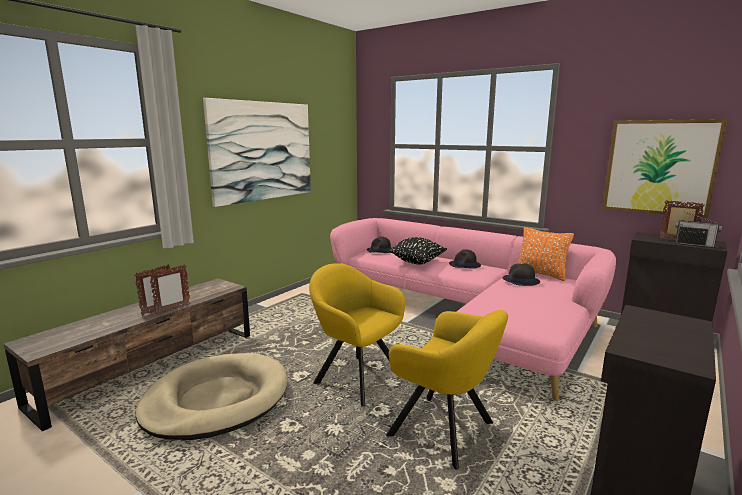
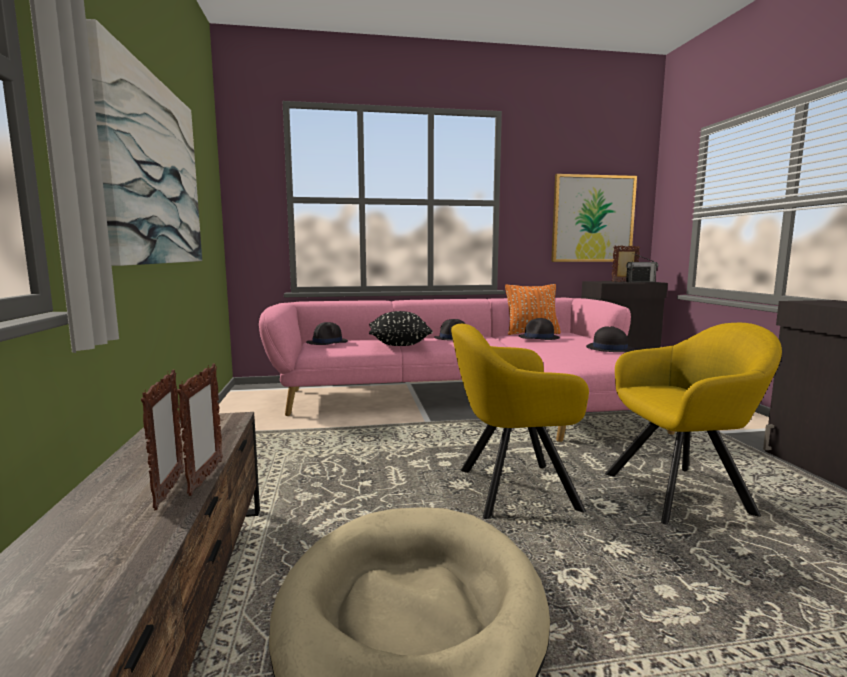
camera: 45 degrees left, 5 degrees down
none -> black hat [586,326,635,352]

